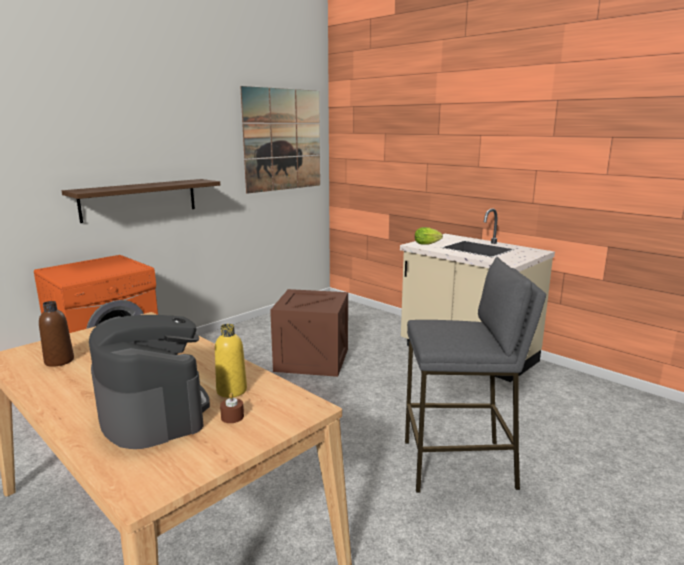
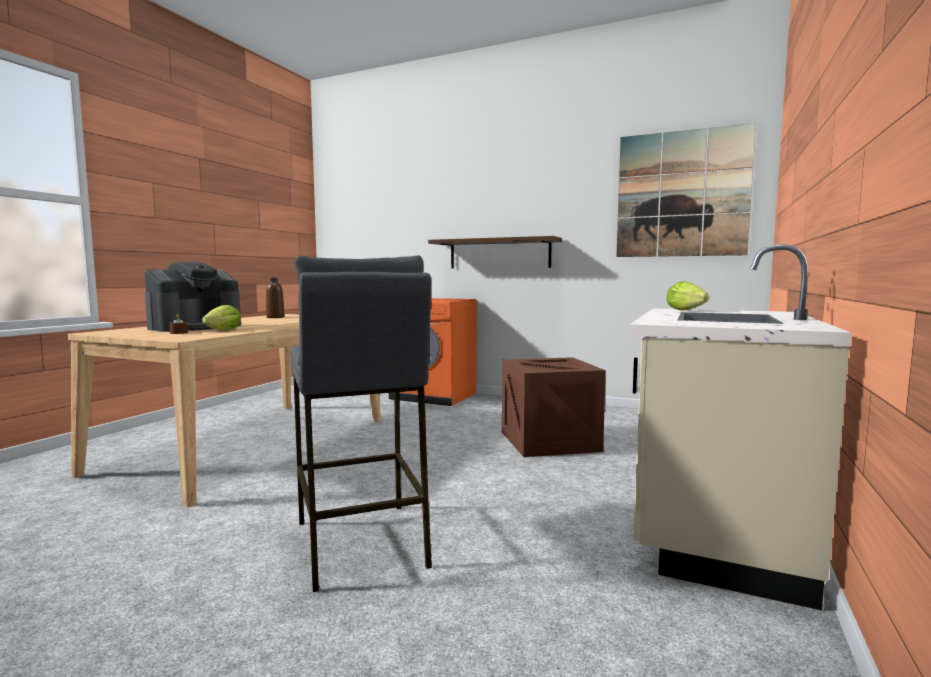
camera: 70 degrees right, 10 degrees down
yellow bottle [215,324,247,398] -> lettuce [202,305,241,330]

